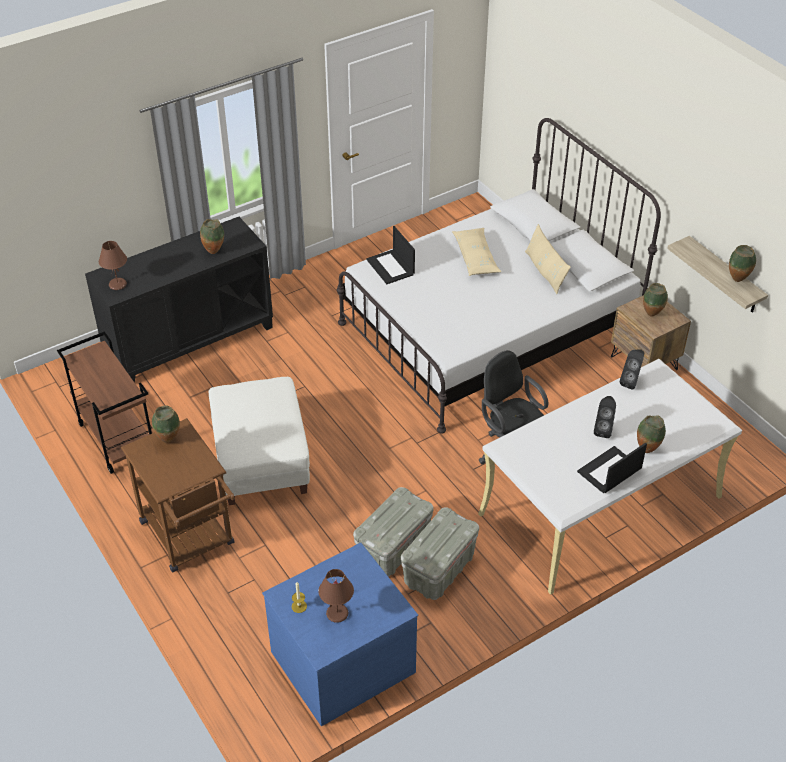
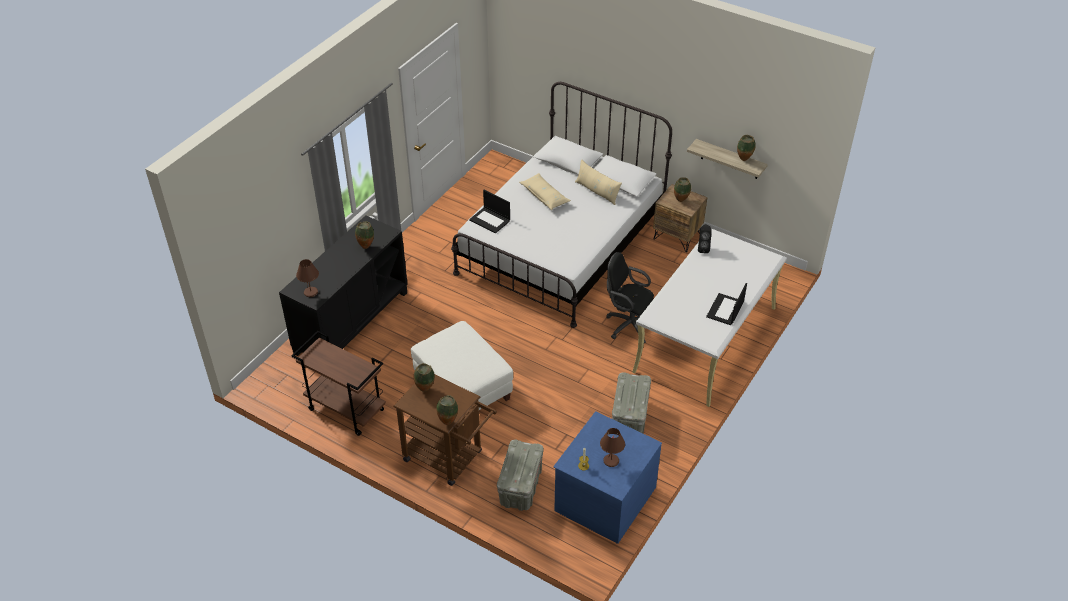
camera: 25 degrees left, 0 degrees up
grey storage box [353,487,434,577] -> grey storage box moved to [497,440,544,511]
black speaker [594,396,616,438] -> none
vase [637,416,666,453] -> vase moved to [436,395,458,425]

